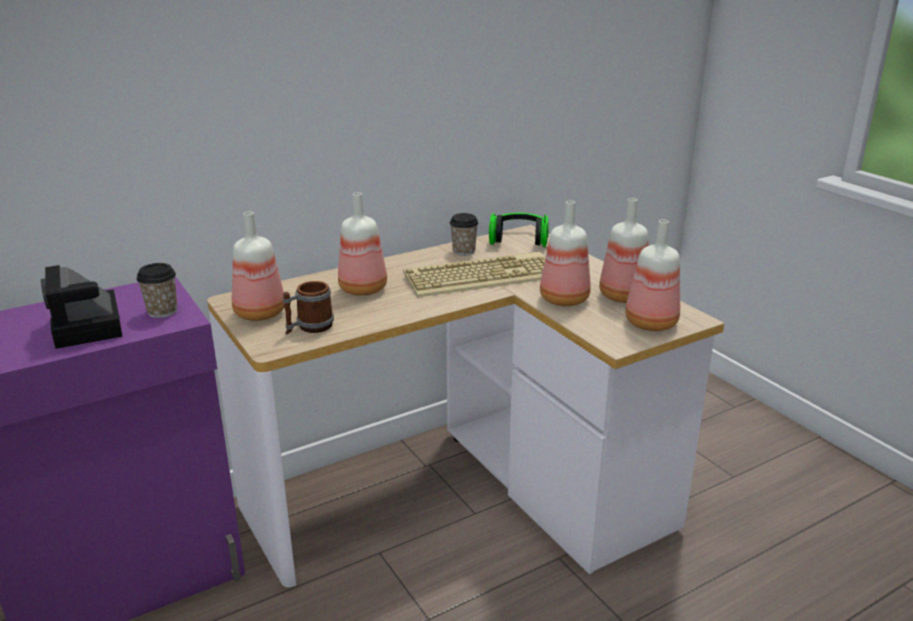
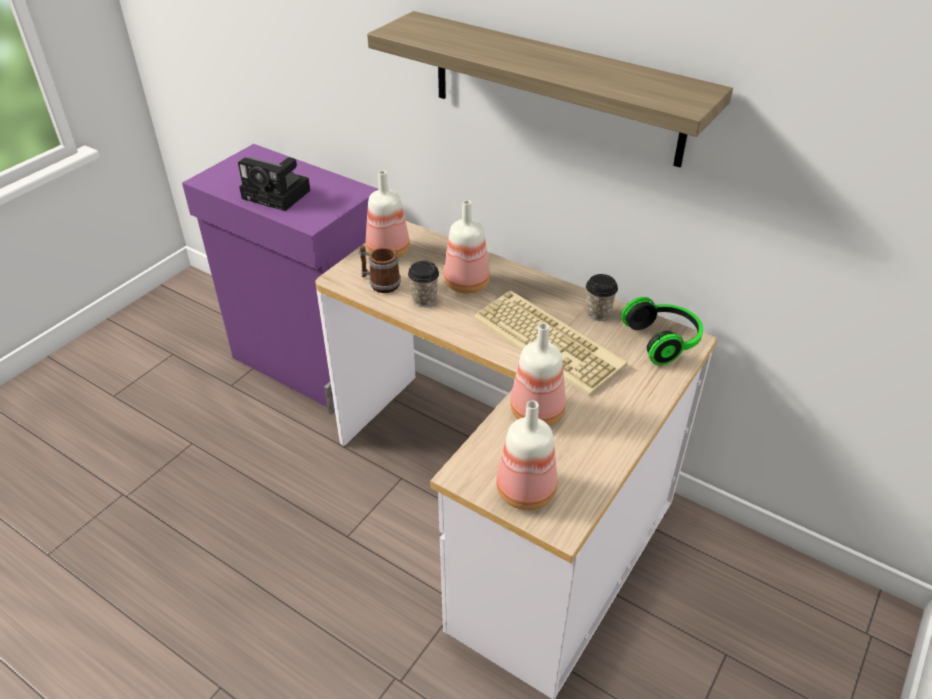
camera: 65 degrees right, 15 degrees up
camera [41,265,123,349] -> camera turned 105 degrees counterclockwise [238,157,310,211]
cup [137,263,177,318] -> cup moved to [408,261,439,307]
bottle [599,198,649,303] -> none
none -> shelf [367,11,733,167]

